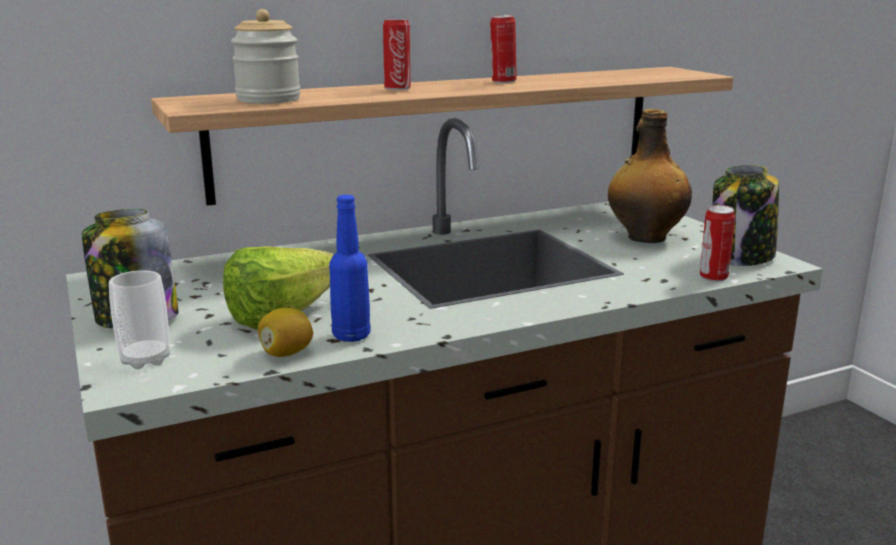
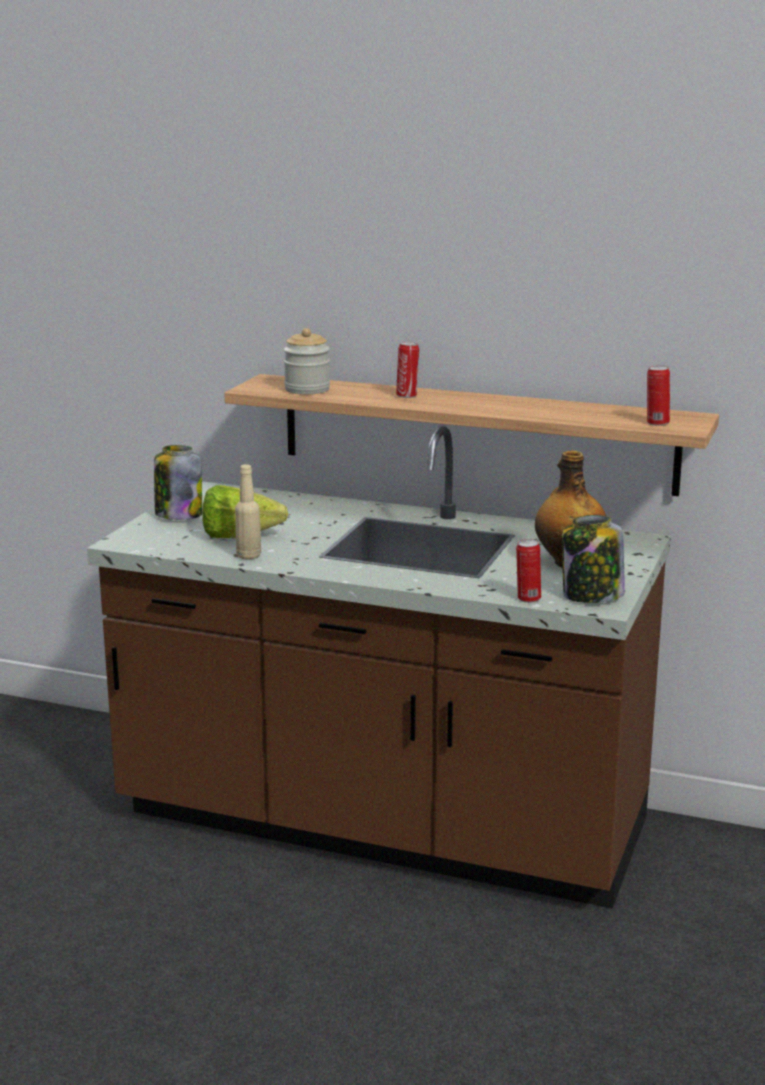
camera: 45 degrees right, 0 degrees up
cup [109,270,170,369] -> none
lemon [258,308,313,357] -> none
blue bottle [329,195,371,342] -> beige bottle [235,464,261,559]
can [490,15,517,83] -> can moved to [647,365,670,426]

